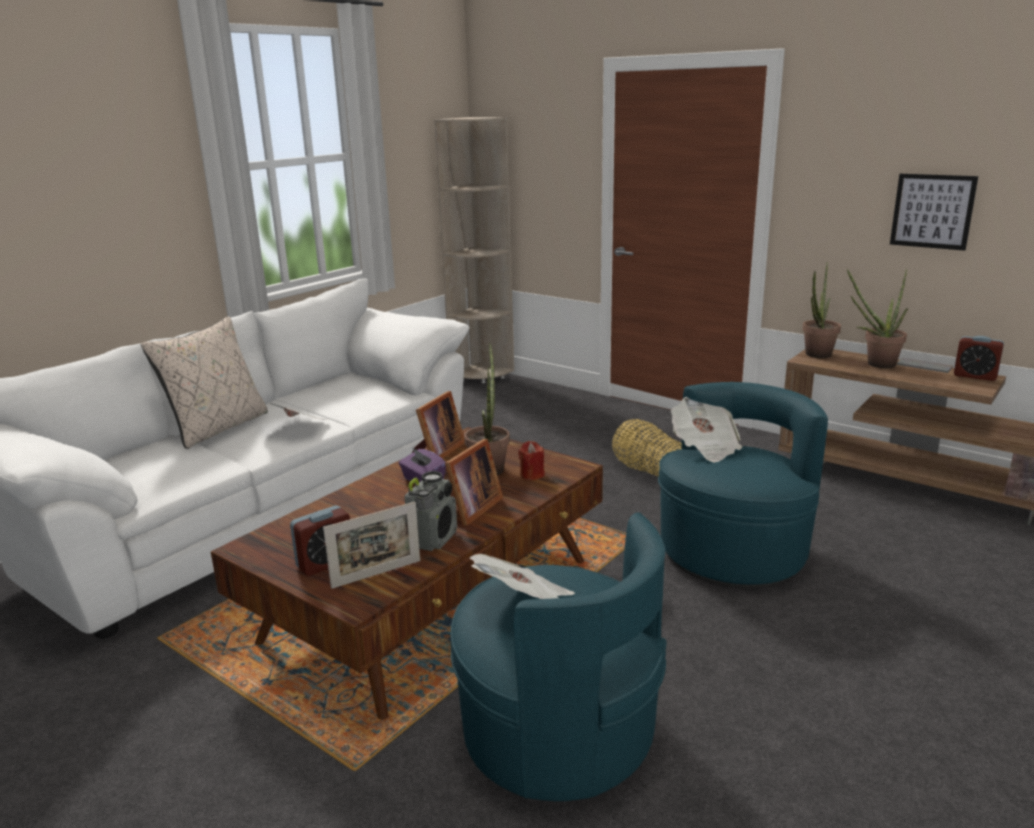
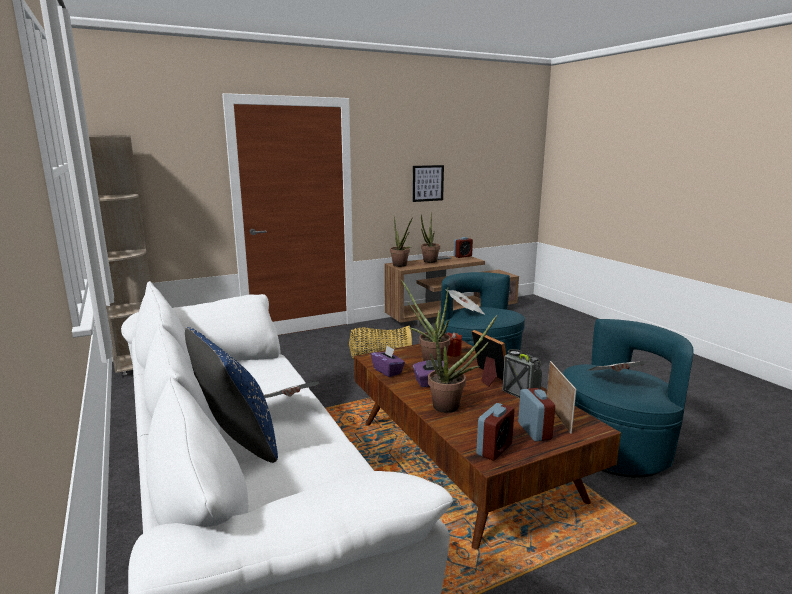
camera: 65 degrees left, 5 degrees down
beige pillow [141,317,268,449] -> blue pillow [185,327,278,463]
picture frame [412,391,465,459] -> purple tissue box [371,345,405,377]
none -> potted plant [428,315,497,413]
none -> alarm clock [476,403,514,461]

